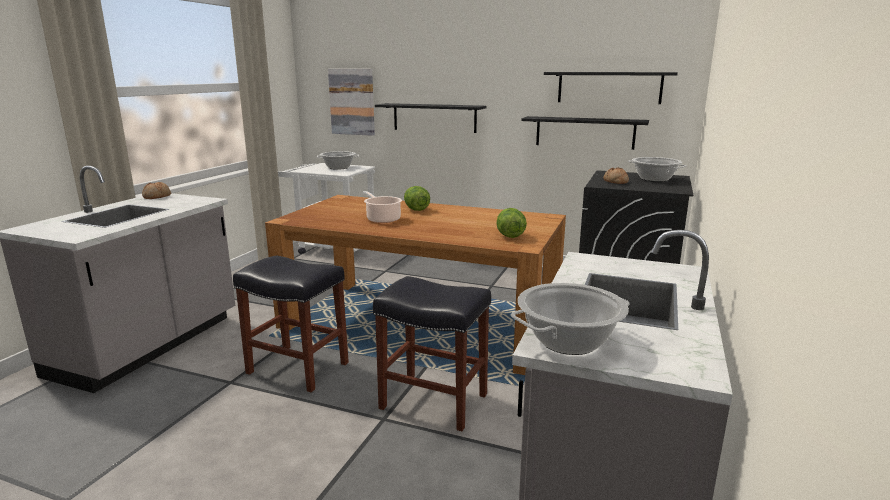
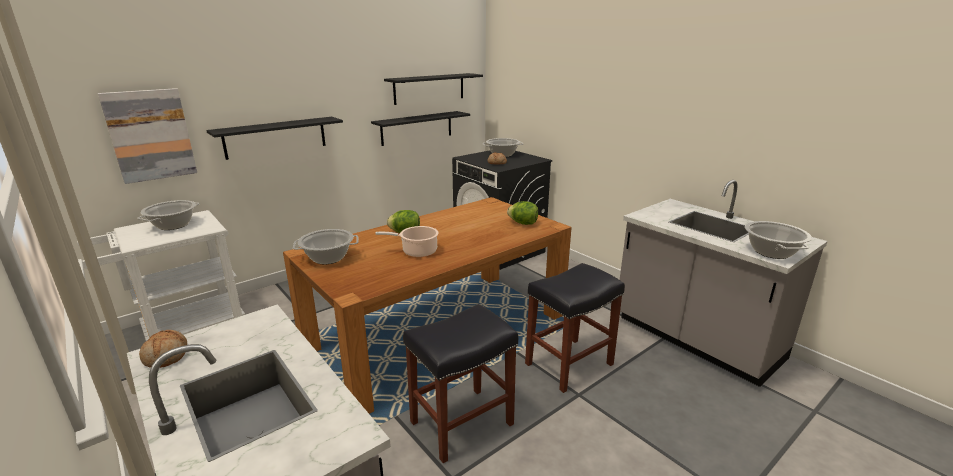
camera: 60 degrees left, 5 degrees up
none -> cooking pot [293,229,359,264]

